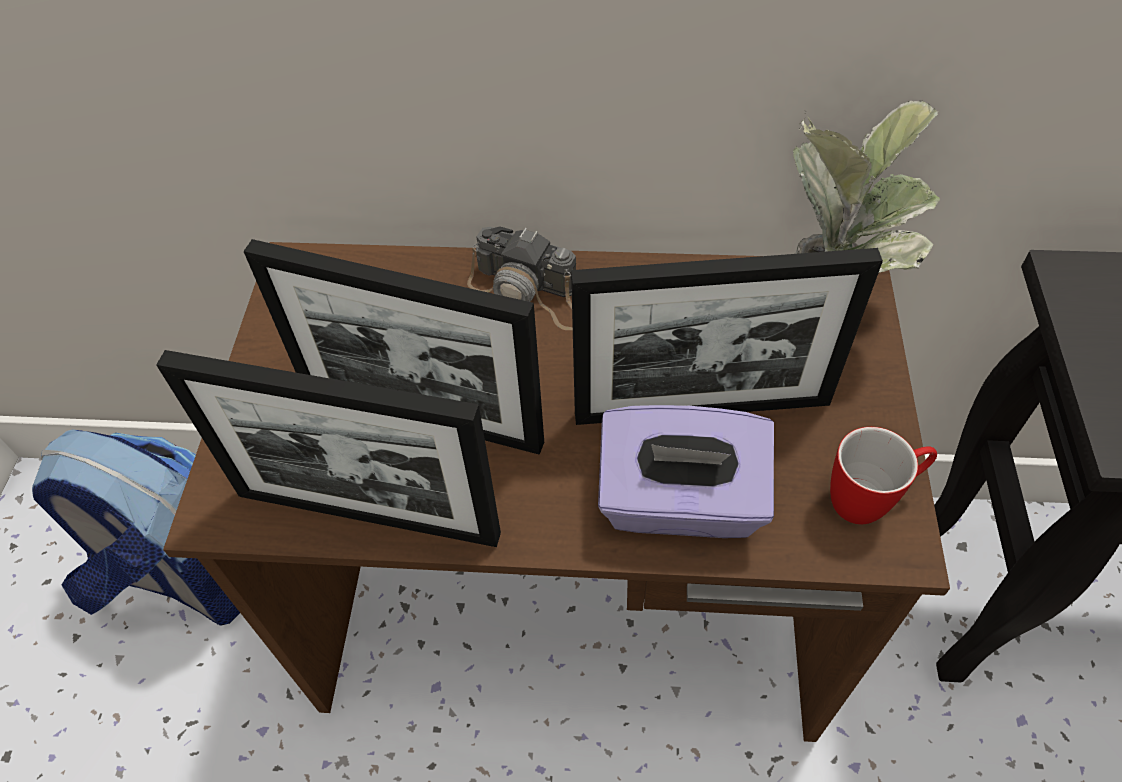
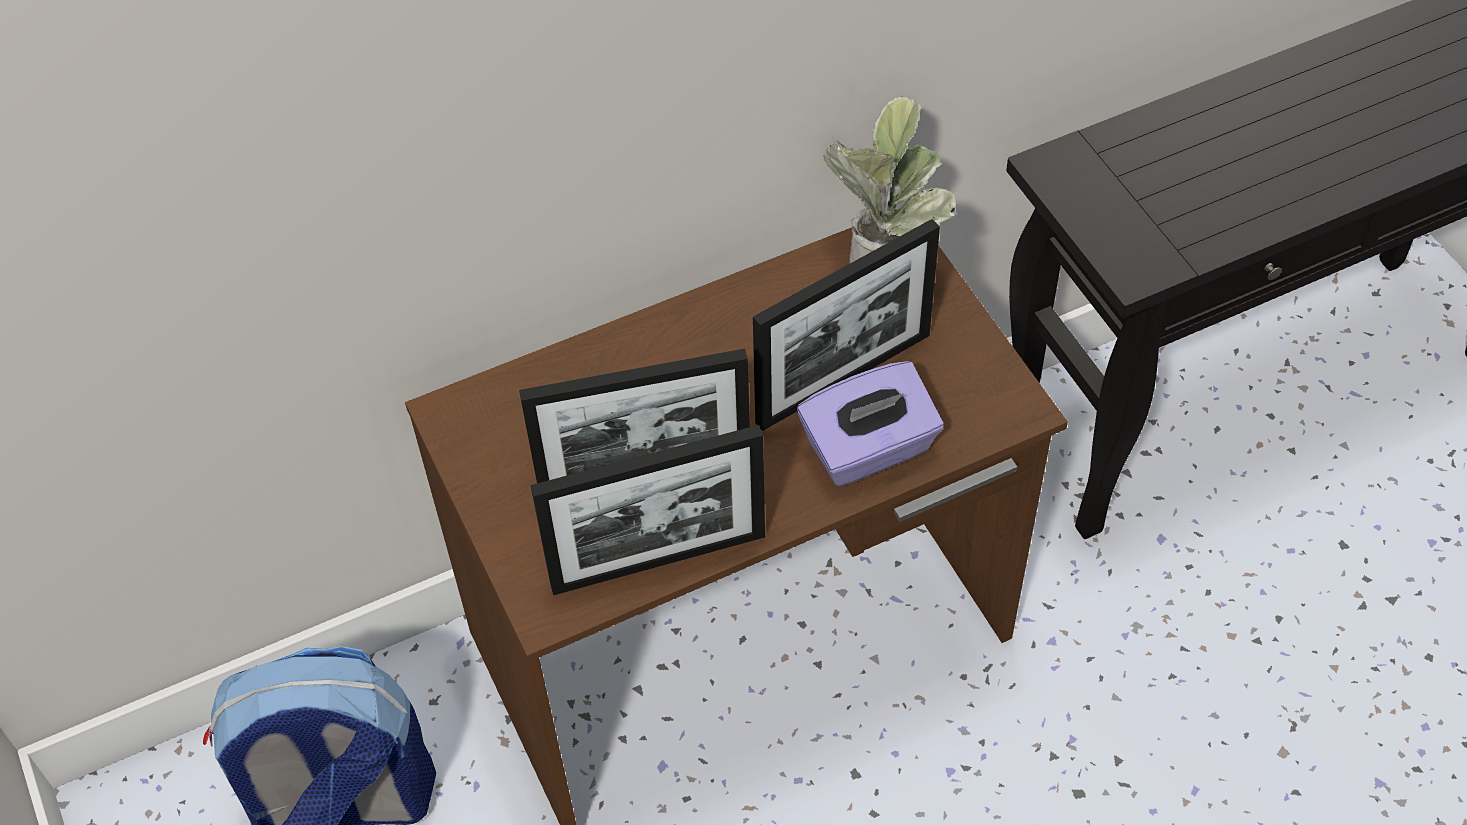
camera: 30 degrees left, 0 degrees up
camera [467,226,576,330] -> none
mug [830,427,937,524] -> none

